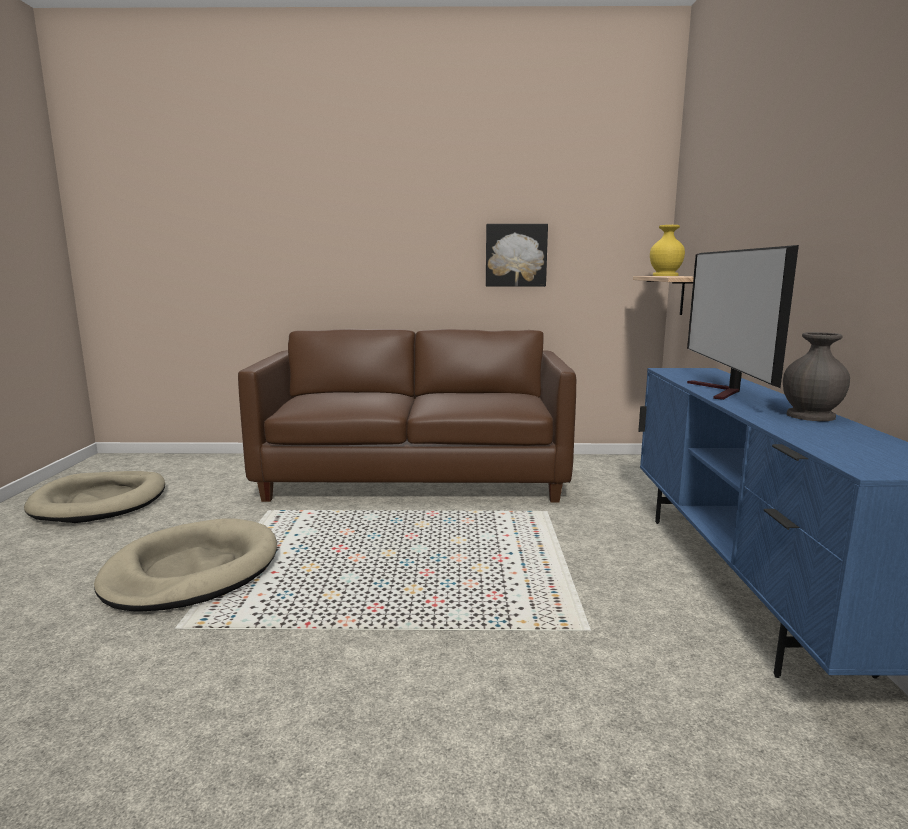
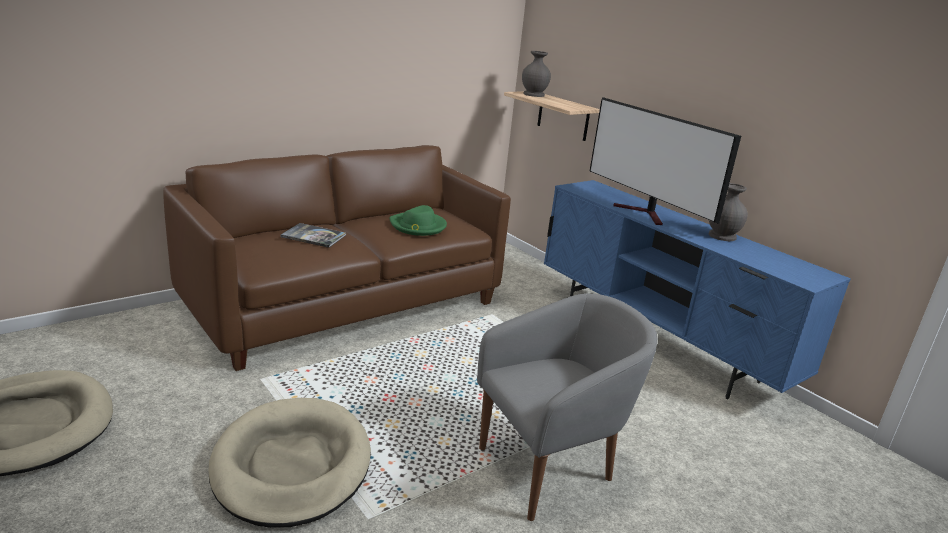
camera: 40 degrees left, 10 degrees up
picture [486,224,548,287] -> none
yellow vase [650,225,685,276] -> grey vase [522,51,551,97]
none -> book [281,223,346,248]
none -> green hat [390,205,447,236]
none -> grey armchair [477,293,658,521]

